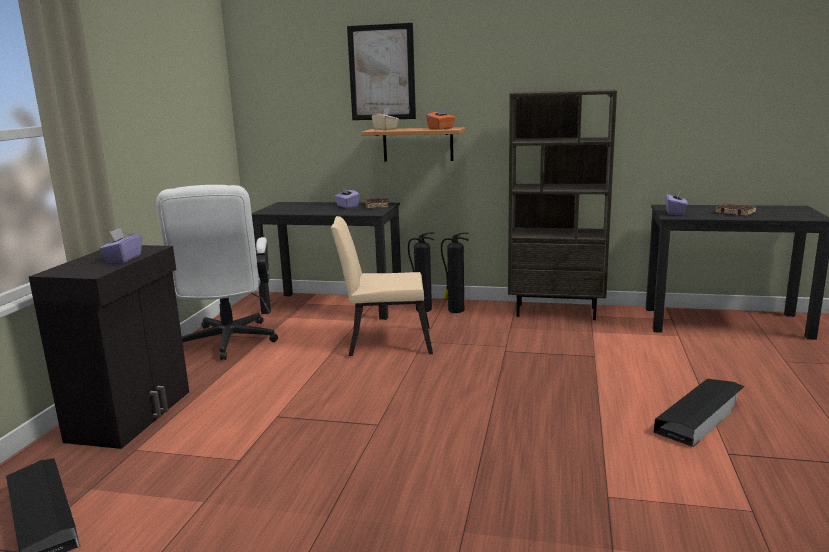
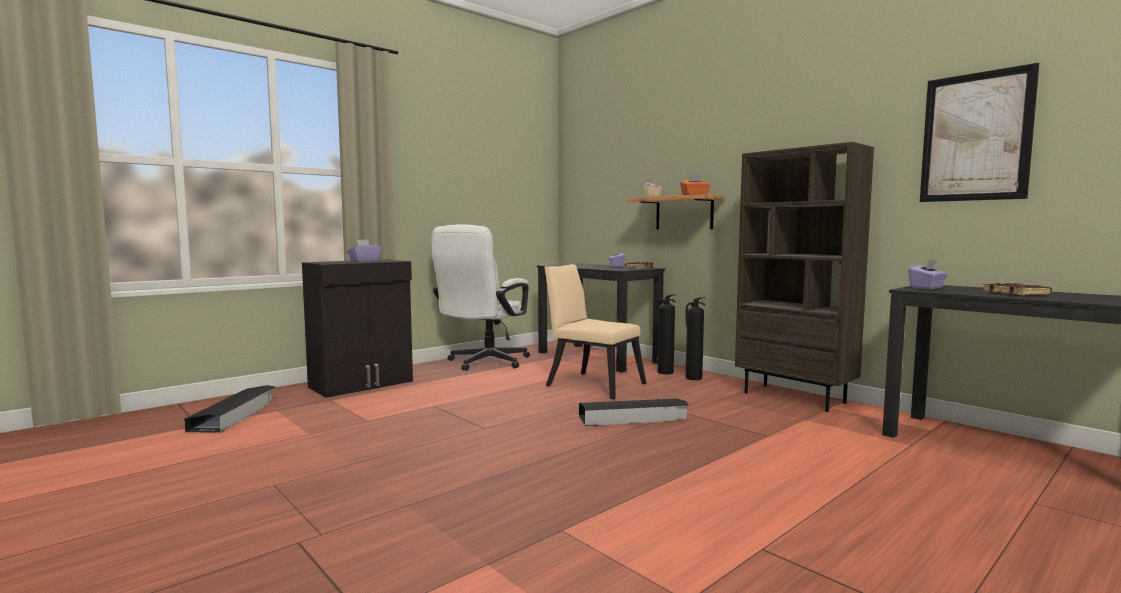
camera: 35 degrees right, 10 degrees down
picture [347,23,416,120] -> picture moved to [920,63,1039,202]
black storage box [654,379,745,447] -> black storage box moved to [579,398,689,426]

